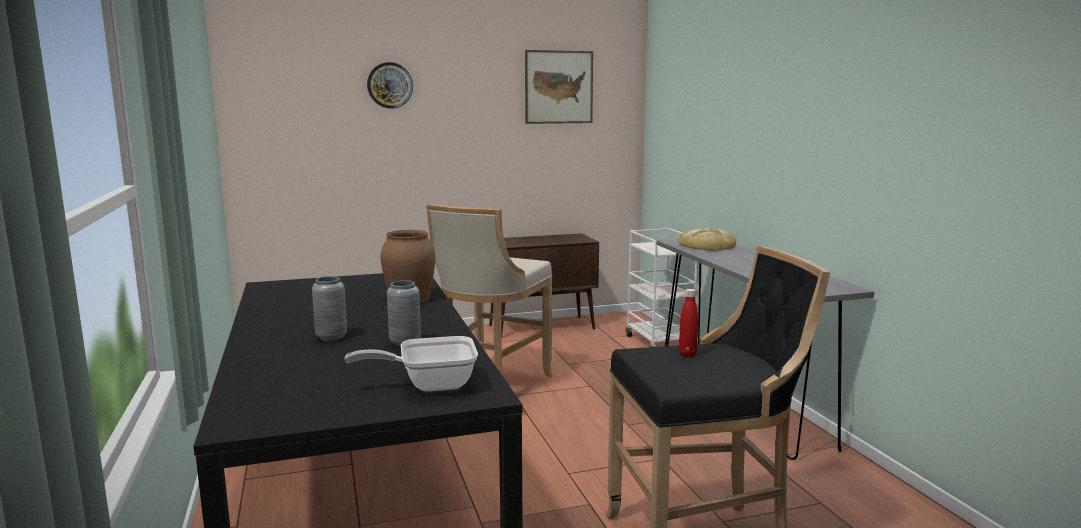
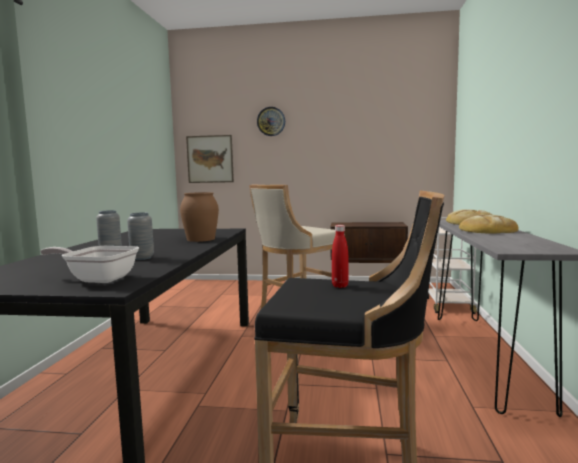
camera: 25 degrees right, 5 degrees down
picture [525,50,593,124] -> picture moved to [186,135,234,183]
none -> bread [459,215,519,234]

